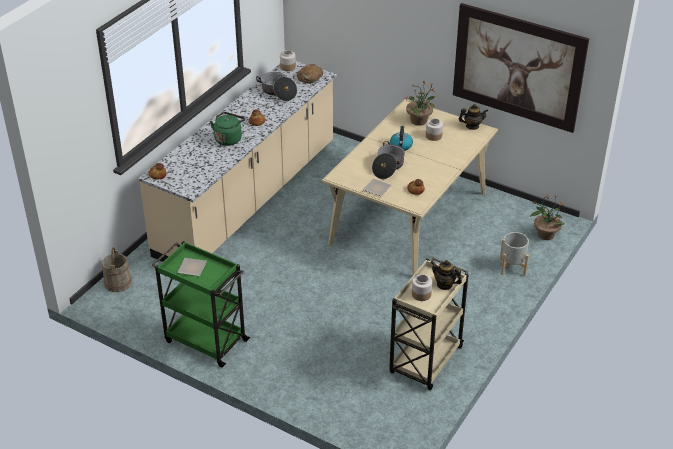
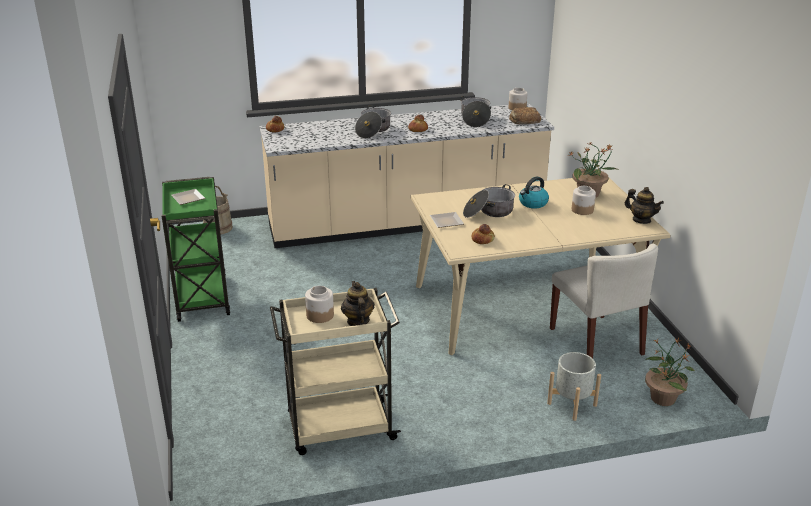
camera: 45 degrees right, 10 degrees down
green kettle [210,112,245,146] -> cooking pot [355,105,391,139]
picture [453,3,589,133] -> none
none -> beige chair [550,243,658,358]

